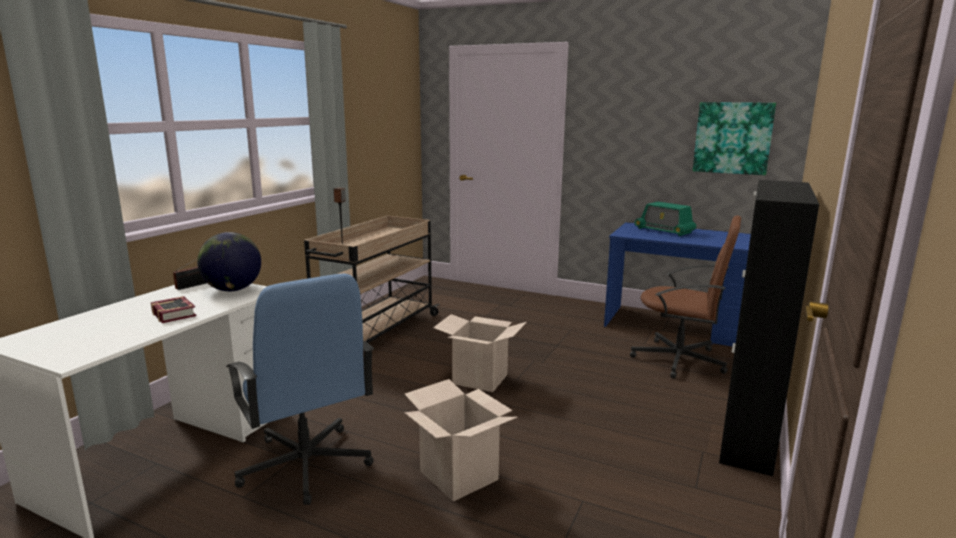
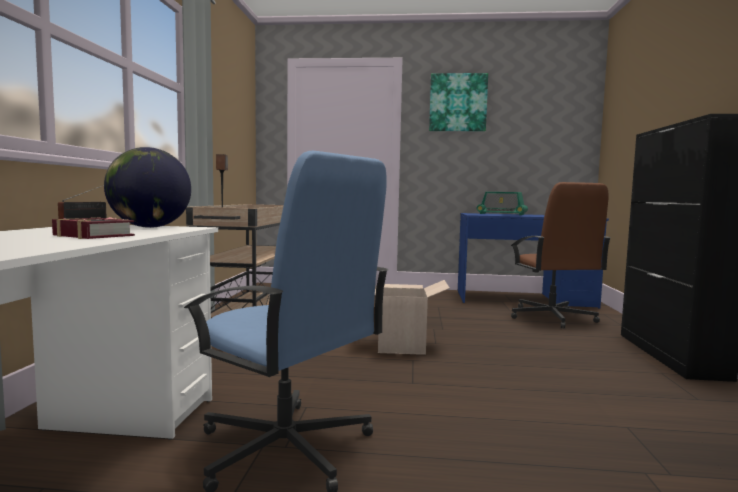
camera: 20 degrees left, 10 degrees down
cardboard box [405,379,518,502] -> none
brown office chair [630,215,741,379] -> brown office chair turned 75 degrees clockwise [511,182,611,329]
picture [693,102,776,175] -> picture moved to [429,73,488,132]

